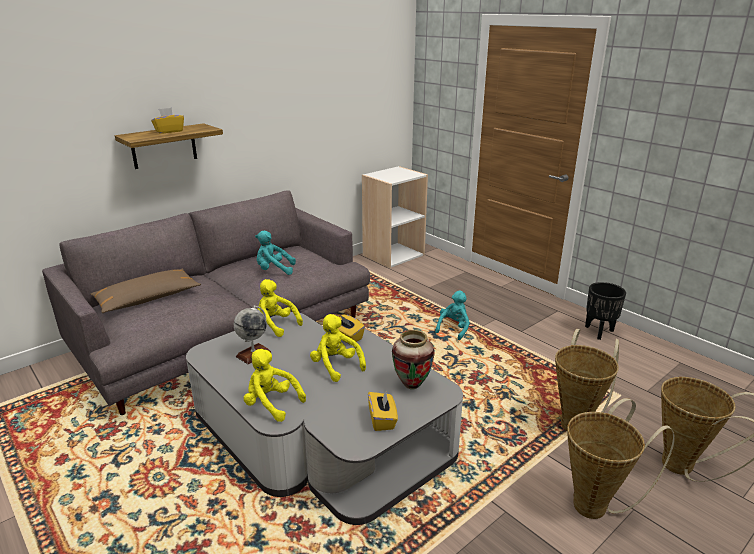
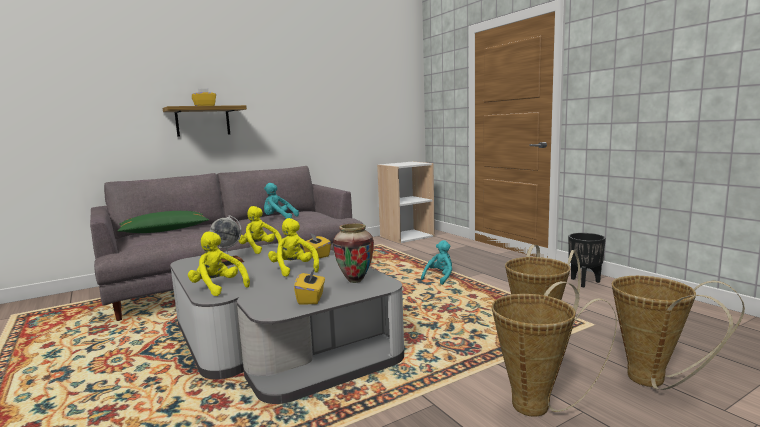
camera: 10 degrees right, 15 degrees down
brown pillow [91,269,201,313] -> green pillow [117,211,209,233]

